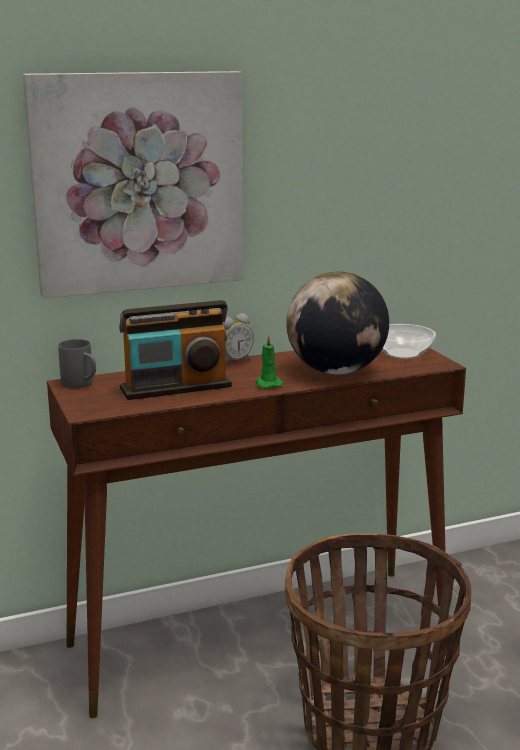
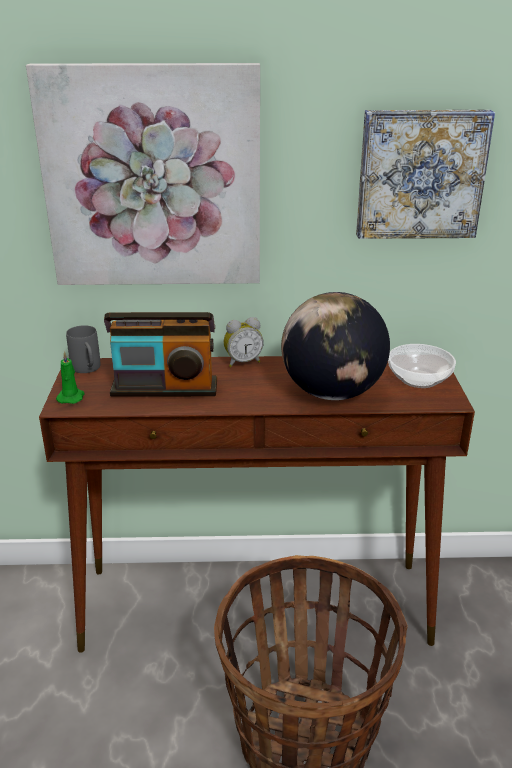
camera: 20 degrees right, 10 degrees up
green candle [256,335,283,388] -> green candle moved to [56,351,84,404]
none -> picture [356,110,495,239]

